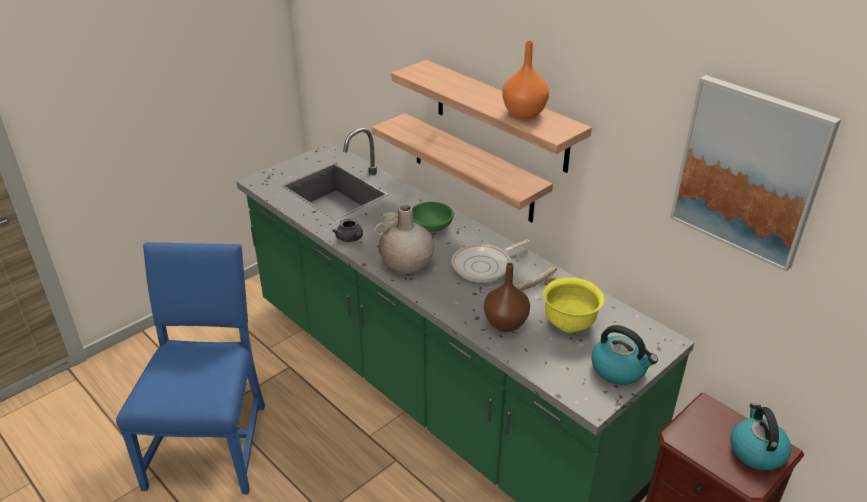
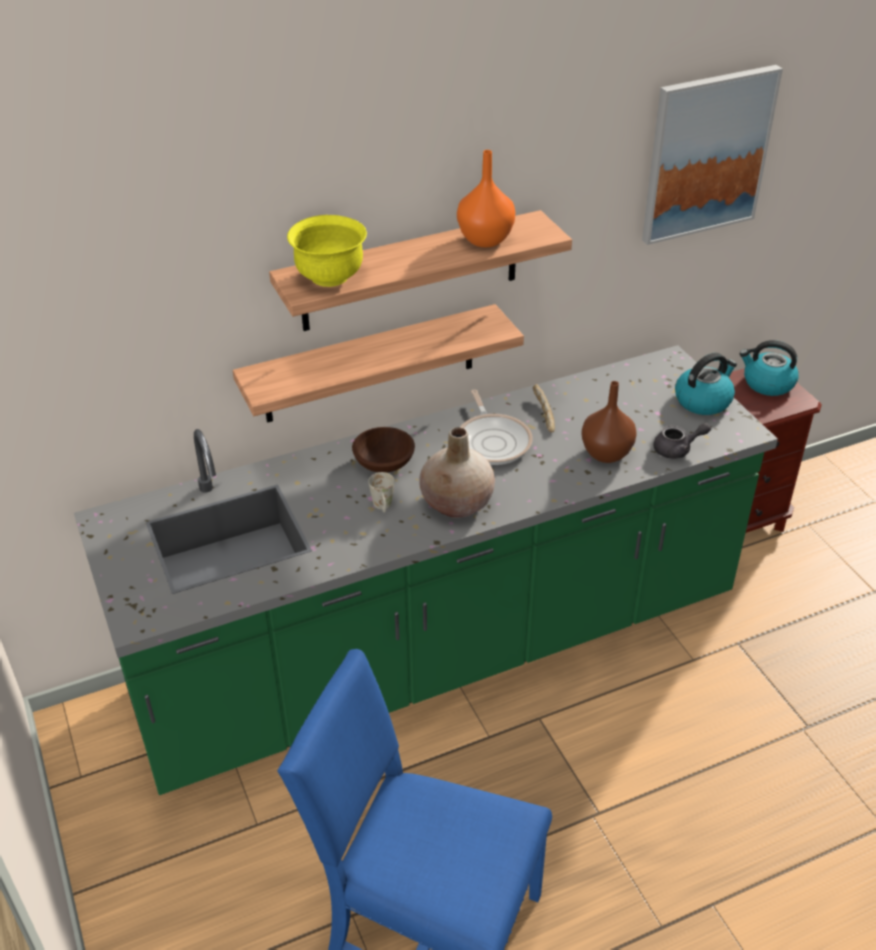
camera: 70 degrees left, 5 degrees up
grey teapot [332,218,363,242] -> grey teapot moved to [654,423,711,459]
green bowl [412,202,454,232] -> brown bowl [352,427,415,473]
yellow bowl [543,277,604,333] -> yellow bowl moved to [287,215,367,287]

